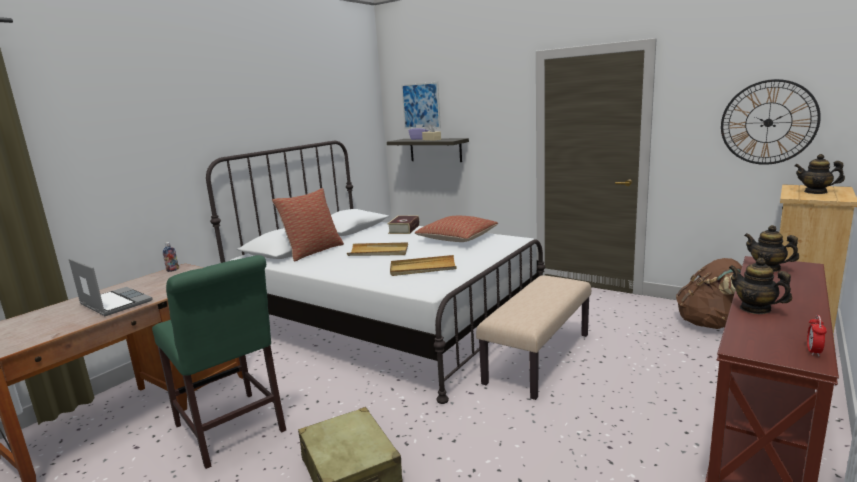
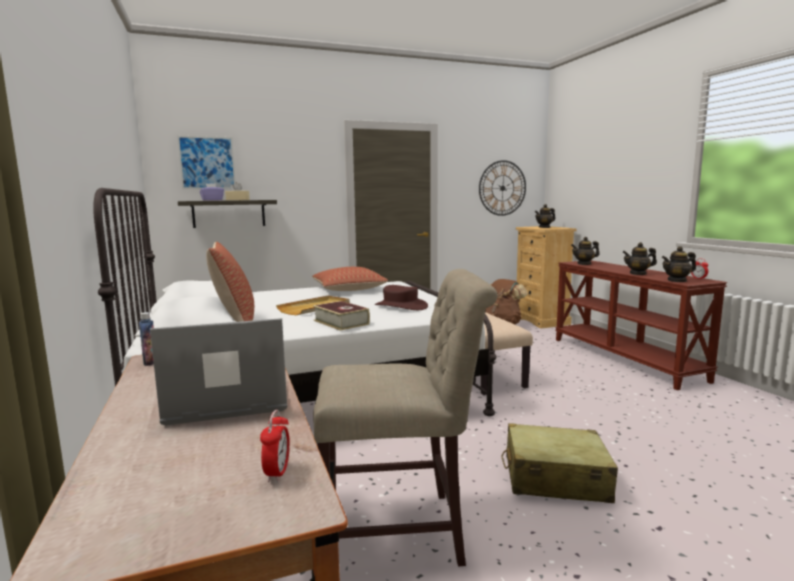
camera: 55 degrees left, 5 degrees down
green chair [152,255,286,469] -> beige chair [313,269,498,566]
book [387,216,419,234] -> book moved to [313,301,370,331]
beige tray [390,255,457,276] -> brown hat [375,285,428,310]
none -> alarm clock [260,410,290,482]
none -> teapot [662,246,696,282]

